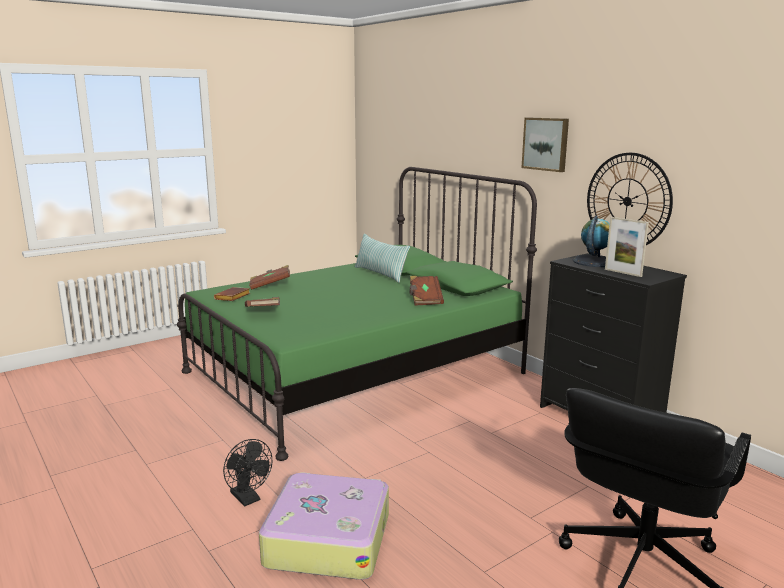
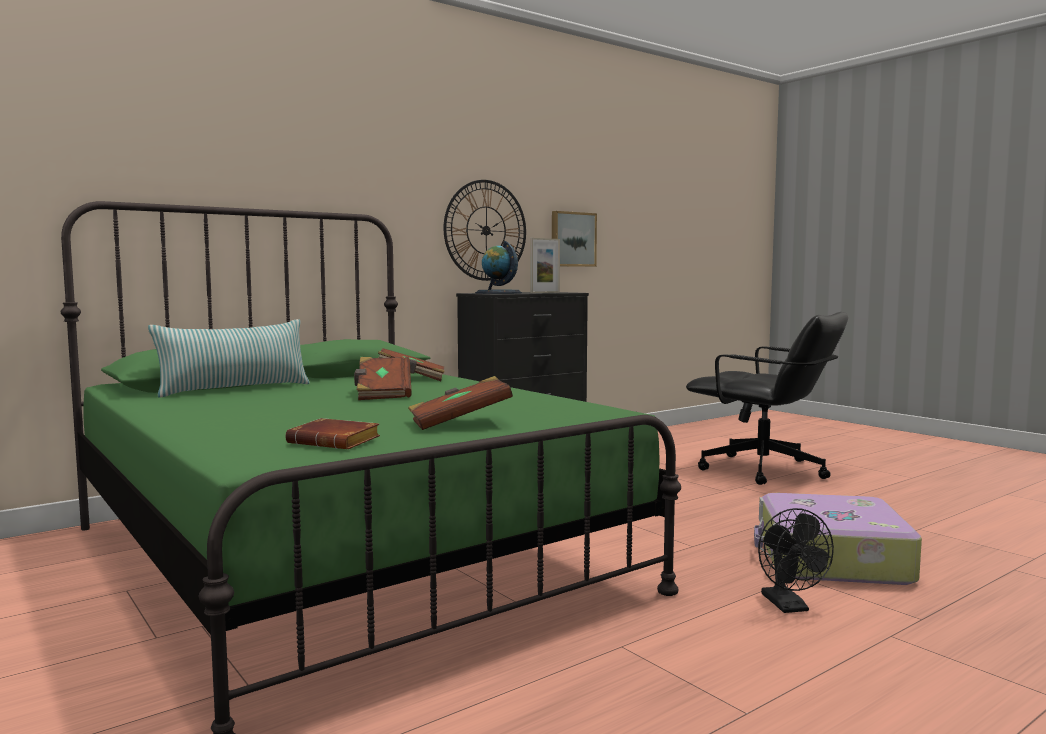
camera: 90 degrees left, 10 degrees down
black fan [223,439,272,507] -> black fan turned 120 degrees clockwise [758,508,834,613]
brown book [249,265,290,290] -> brown book moved to [354,357,412,400]
picture [521,118,569,172] -> picture moved to [552,211,597,267]

